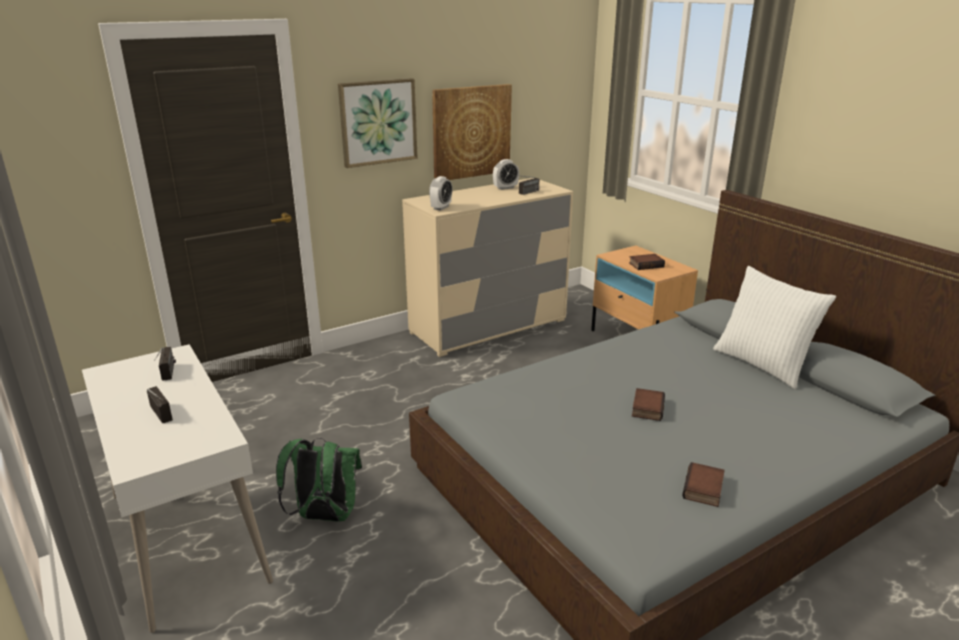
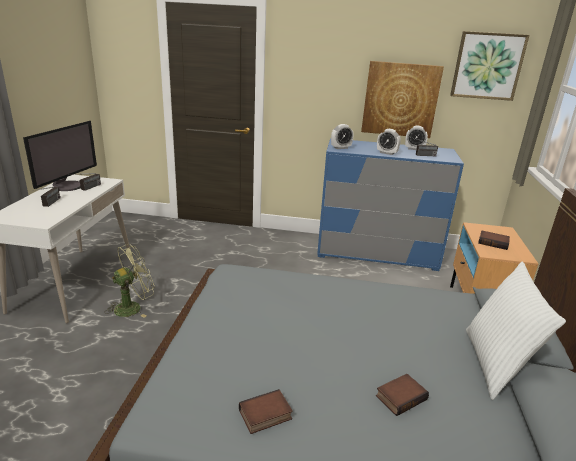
camera: 40 degrees right, 0 degrees up
green backpack [276,438,362,522] -> green fan [105,244,155,318]
picture [338,78,418,168] -> picture moved to [450,31,529,101]
beige dresser [402,178,573,357] -> blue dresser [317,138,464,271]
book [632,388,665,421] -> book moved to [376,374,429,416]
none -> monitor [23,121,97,191]
none -> alarm clock [377,129,401,155]

